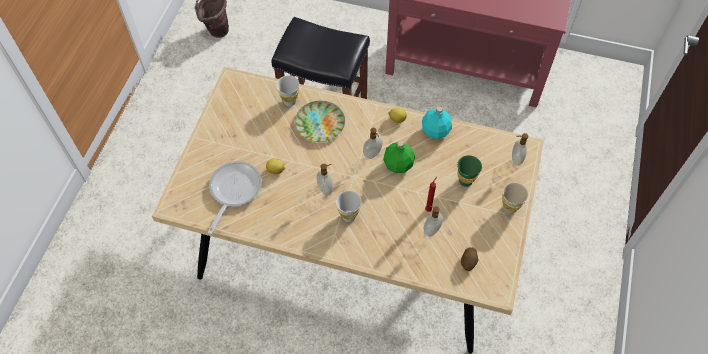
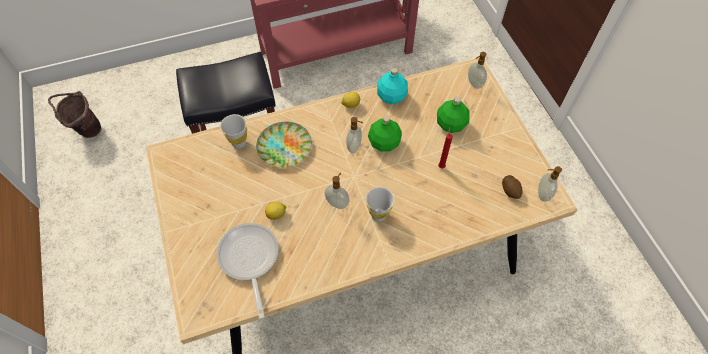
camera: 35 degrees left, 0 degrees up
soap dispenser [424,205,443,237] -> soap dispenser moved to [538,166,562,202]
green cup [457,155,482,187] -> green bottle [437,96,469,133]
beige cup [502,183,528,214] -> none

